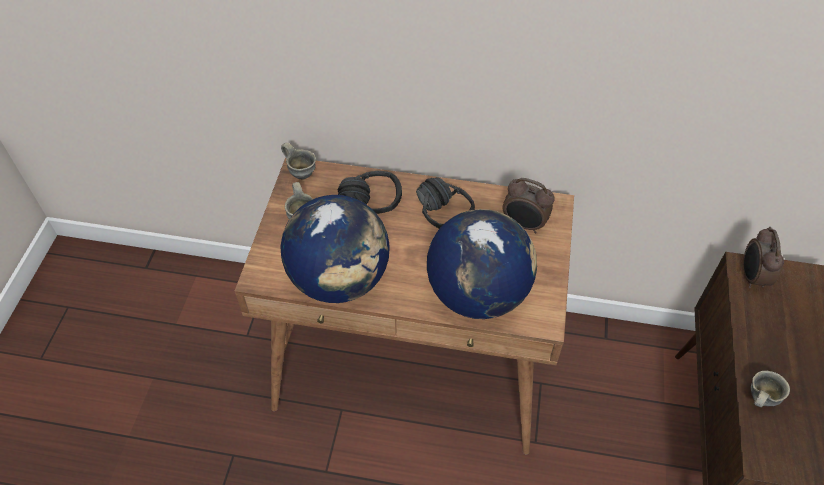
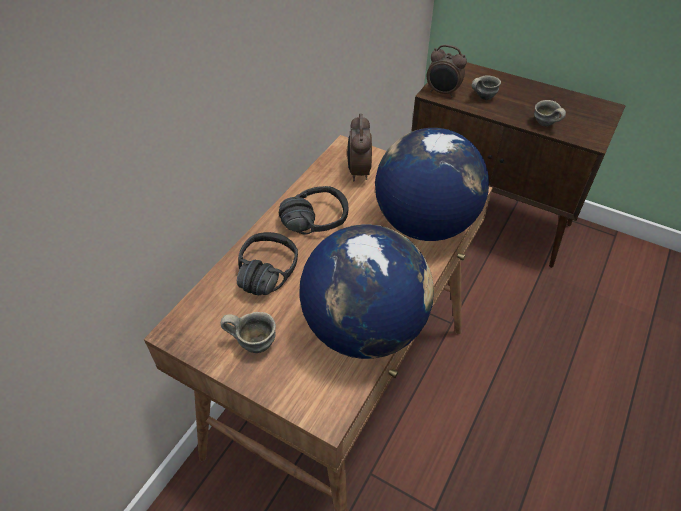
camera: 70 degrees left, 5 degrees down
grey mug [281,142,316,179] -> grey mug moved to [472,75,501,100]
alarm clock [503,178,555,233] -> alarm clock turned 135 degrees clockwise [347,113,372,181]

